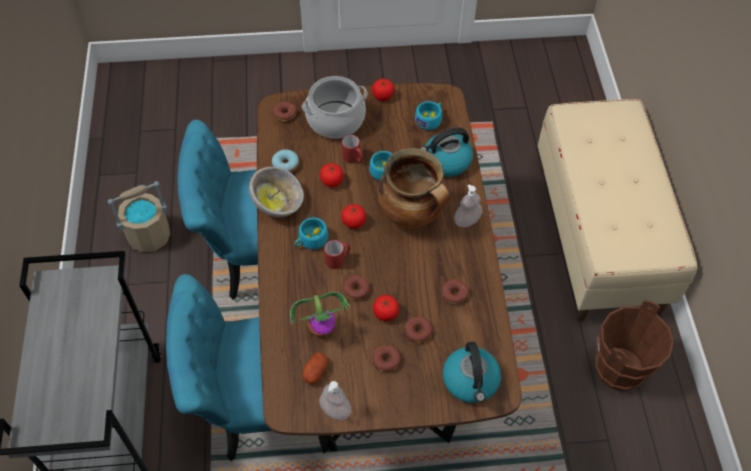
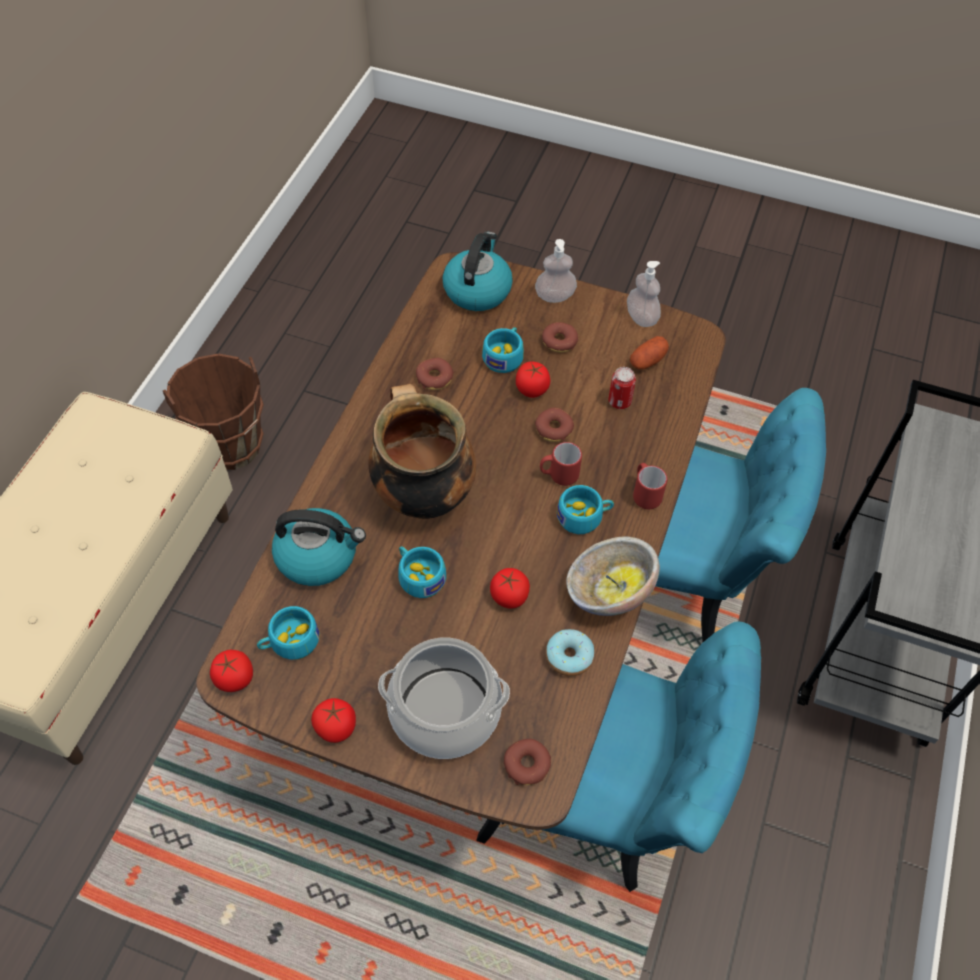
camera: 155 degrees left, 0 degrees up
beige bucket [108,181,170,252] -> none
potted plant [290,292,351,338] -> can [608,367,636,409]
tomato [341,204,366,229] -> tomato moved to [210,650,253,692]
red mug [342,135,363,163] -> red mug moved to [633,463,667,509]
donut [404,316,433,343] -> turquoise cup [482,327,524,373]
soap dispenser [454,184,482,227] -> soap dispenser moved to [535,239,577,303]

